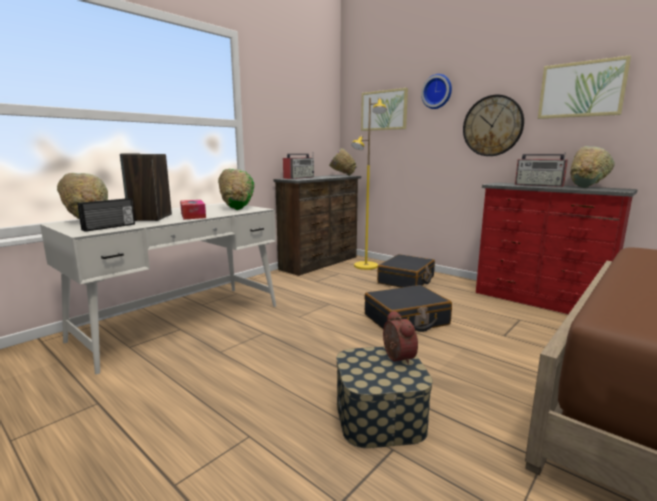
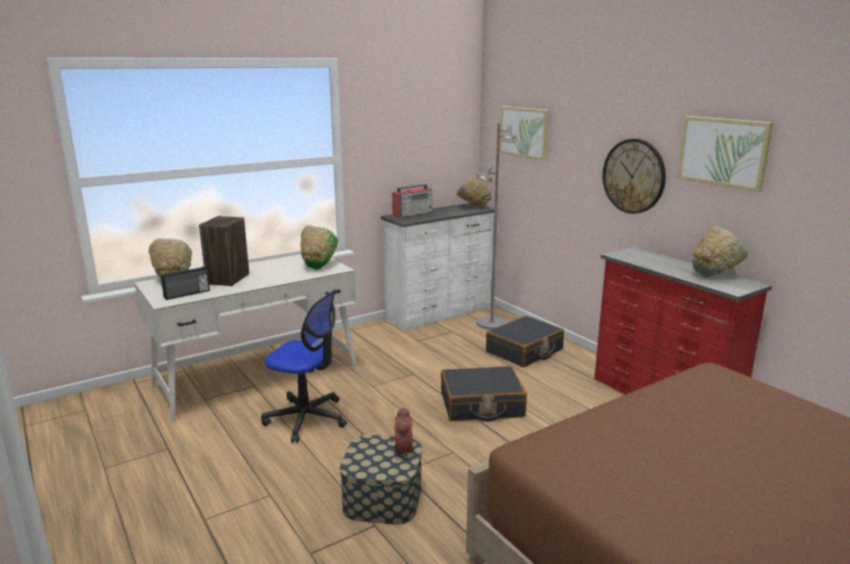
camera: 15 degrees right, 5 degrees up
tissue box [180,200,206,220] -> none
brown dresser [274,175,361,276] -> white dresser [381,203,498,330]
yellow floor lamp [351,98,387,270] -> grey floor lamp [476,123,517,330]
wall clock [421,74,452,109] -> none
radio [515,152,568,187] -> none
none -> office chair [261,289,347,443]

